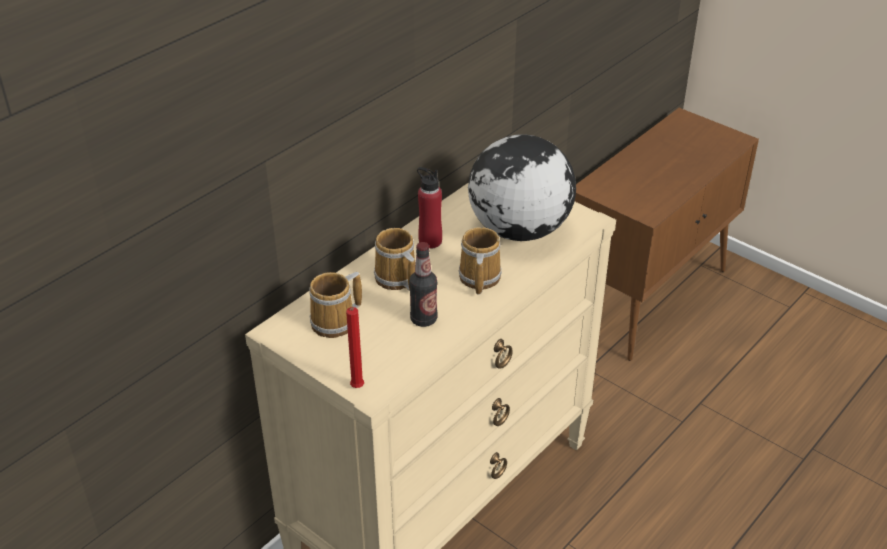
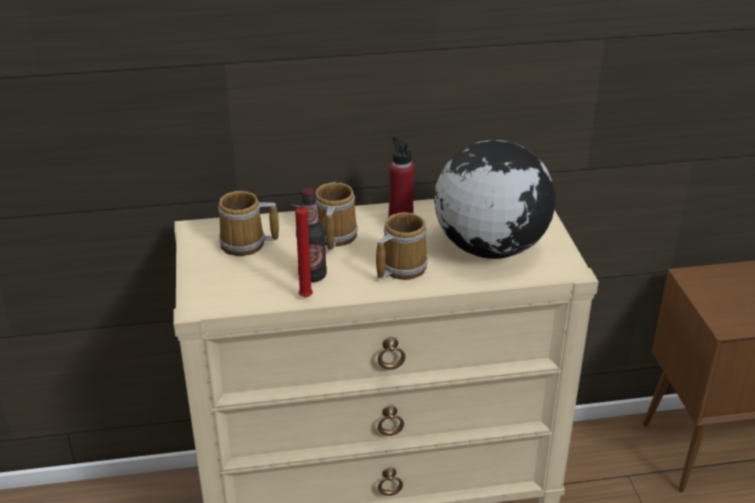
camera: 40 degrees right, 5 degrees down
red candle [346,307,364,388] -> red candle moved to [292,204,313,298]

